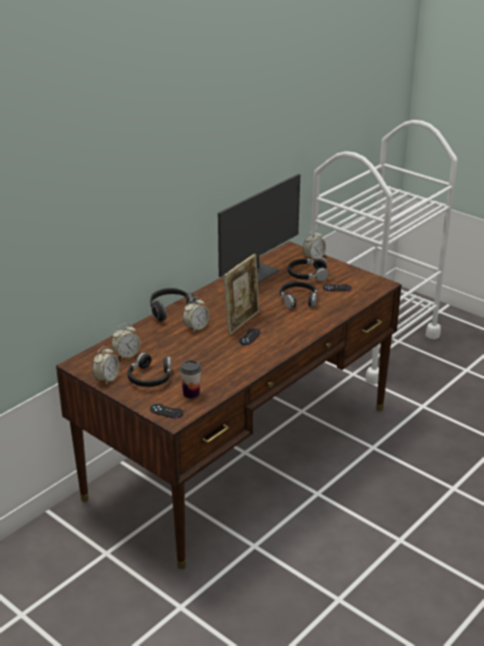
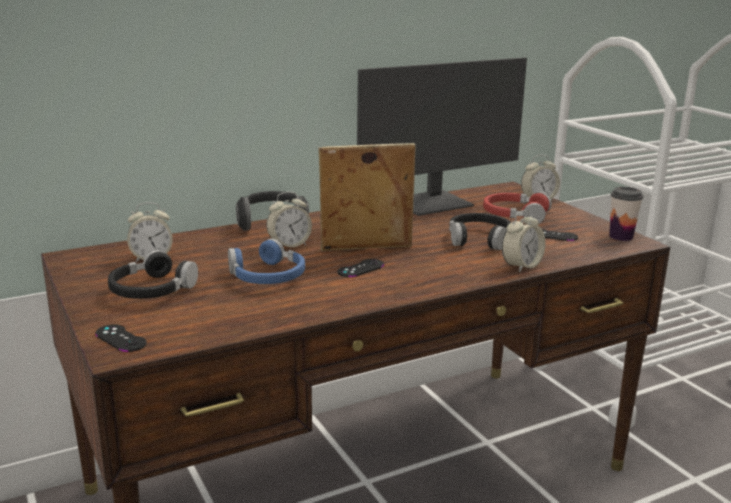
camera: 20 degrees right, 10 degrees down
alarm clock [92,346,120,385] -> alarm clock moved to [502,210,545,273]
cup [180,360,202,398] -> cup moved to [609,187,643,241]
picture frame [224,254,259,335] -> picture frame turned 150 degrees counterclockwise [318,143,416,251]
black headphones [288,257,329,281] -> red headphones [483,192,552,224]
none -> blue headphones [228,238,305,284]

